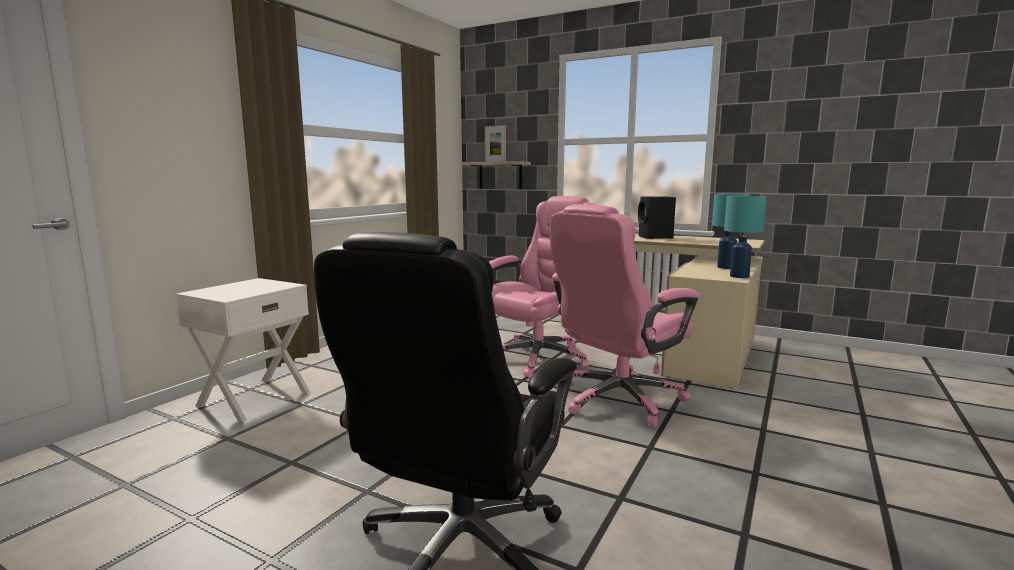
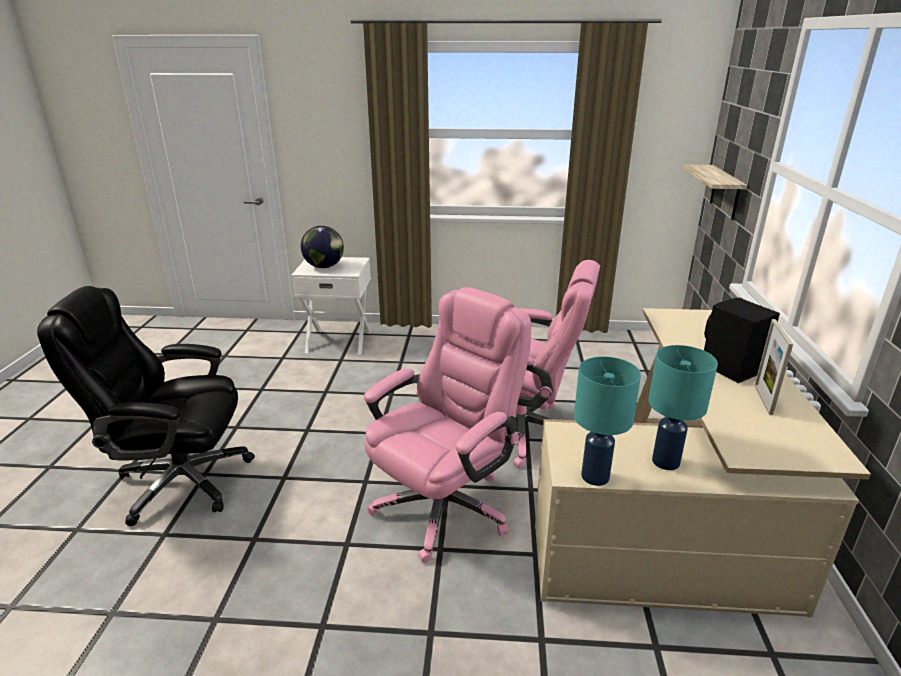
camera: 65 degrees right, 15 degrees up
picture frame [485,125,506,162] -> picture frame moved to [754,319,793,415]
pink office chair [550,204,700,428] -> pink office chair turned 105 degrees clockwise [364,287,531,563]
none -> globe [301,226,344,268]

